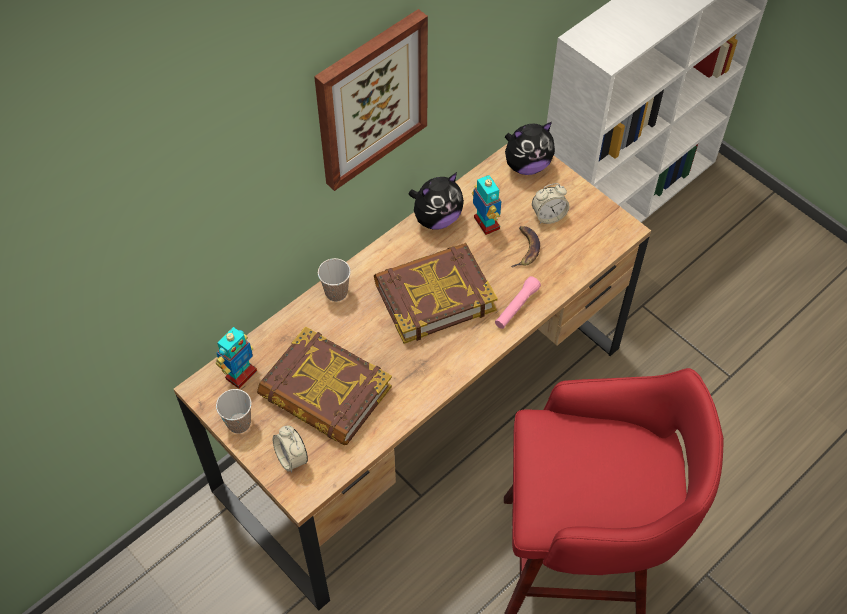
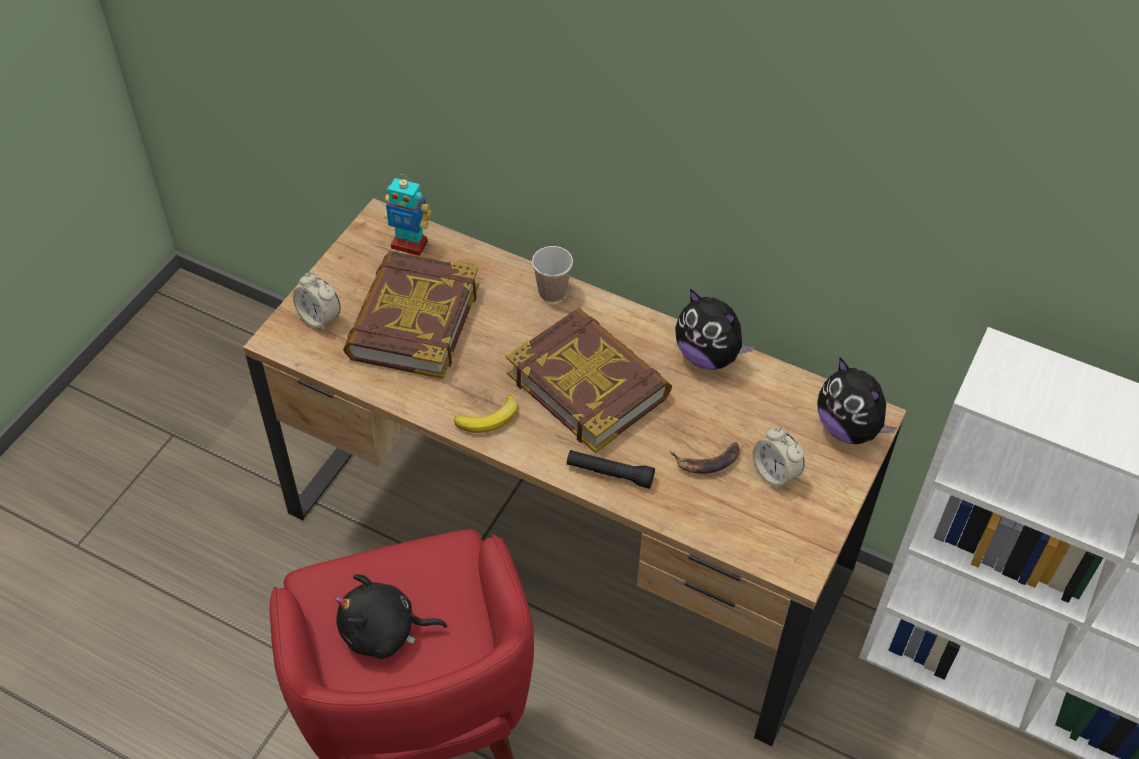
camera: 70 degrees right, 5 degrees down
cup [216,389,252,433] -> none
alarm clock [273,426,308,473] -> alarm clock turned 90 degrees counterclockwise [293,272,341,331]
picture [314,9,428,191] -> none
toy robot [472,175,501,235] -> none
pink flashlight [495,276,541,329] -> black flashlight [567,450,655,489]
none -> black plush toy [336,574,447,659]
none -> banana [454,395,518,433]

